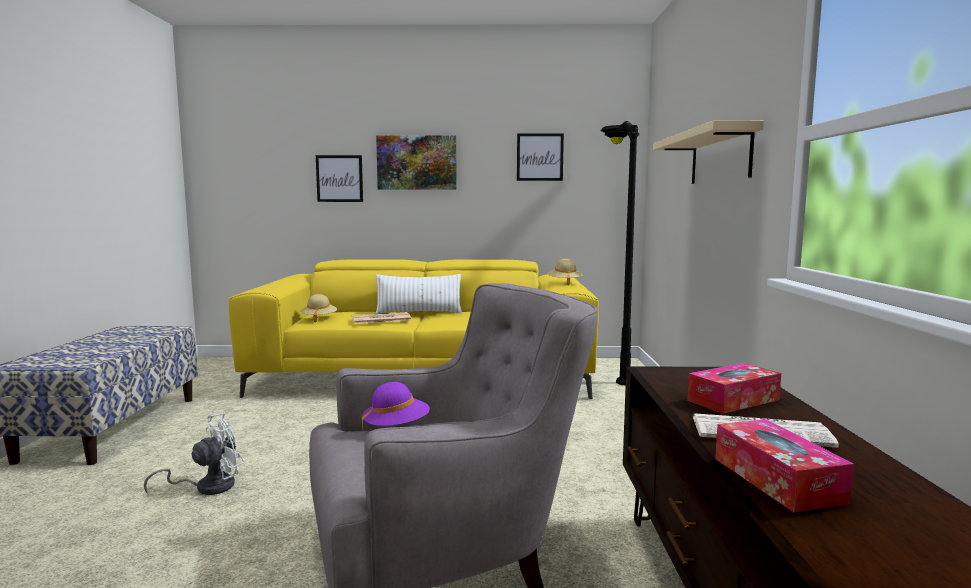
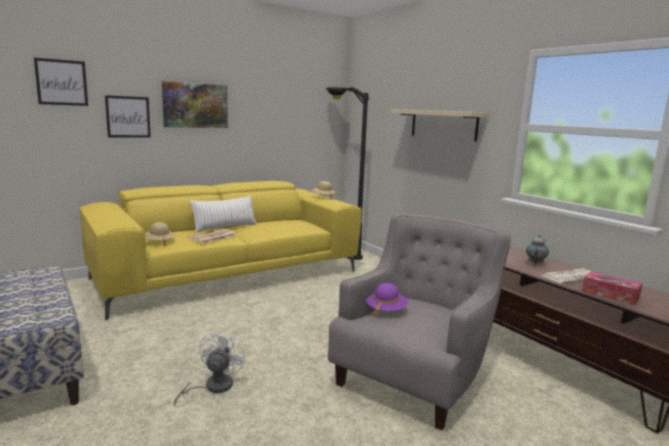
camera: 35 degrees left, 5 degrees up
picture [517,133,564,181] -> picture moved to [34,58,88,106]
tissue box [687,363,781,414] -> teapot [526,235,549,264]

